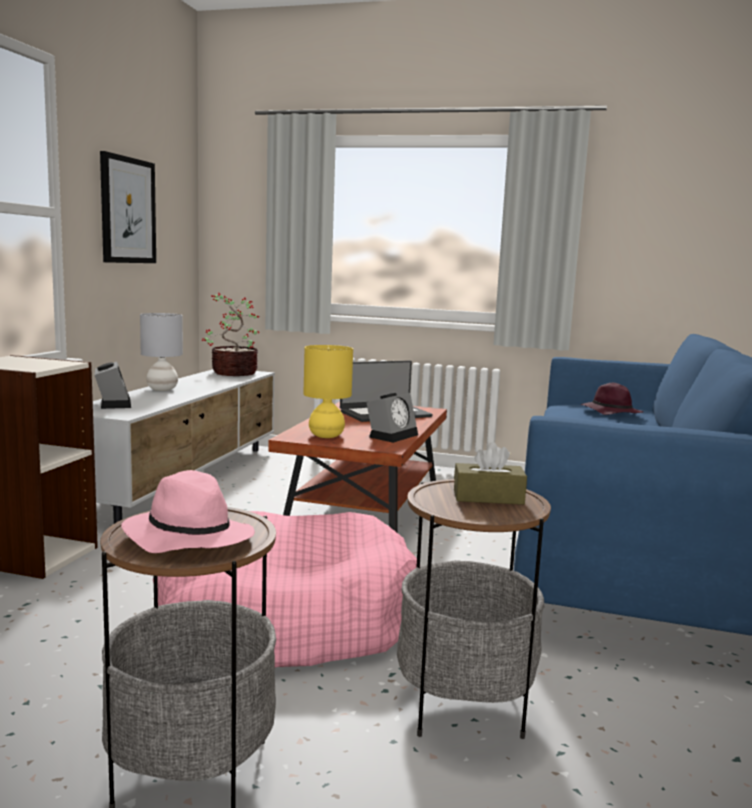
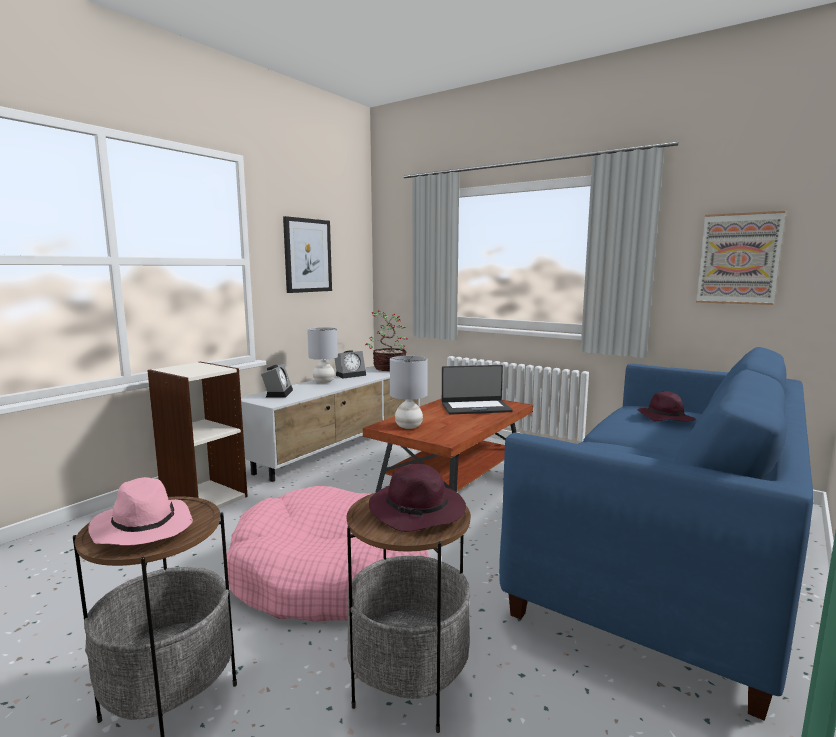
camera: 20 degrees right, 0 degrees up
yellow table lamp [303,345,353,438] -> grey table lamp [390,356,428,429]
alarm clock [366,393,418,443] -> alarm clock moved to [334,350,366,379]
brown tissue box [454,442,527,505] -> purple hat [369,464,466,532]
none -> picture [696,211,786,305]

